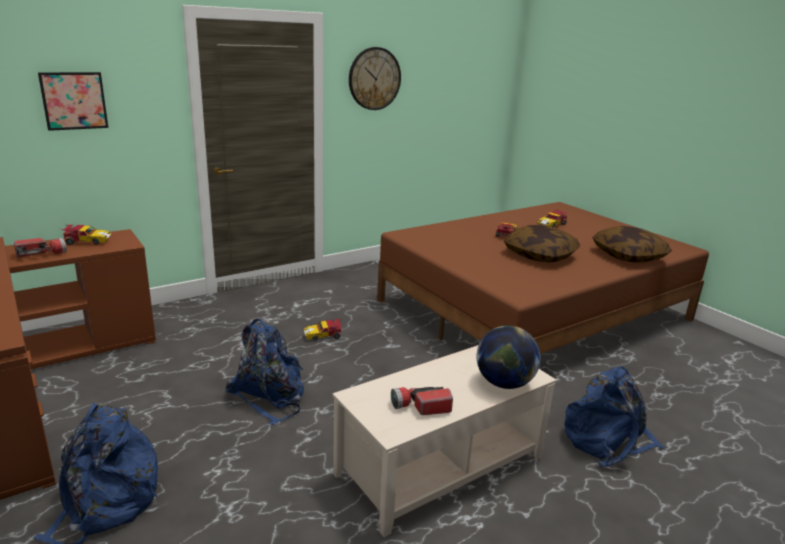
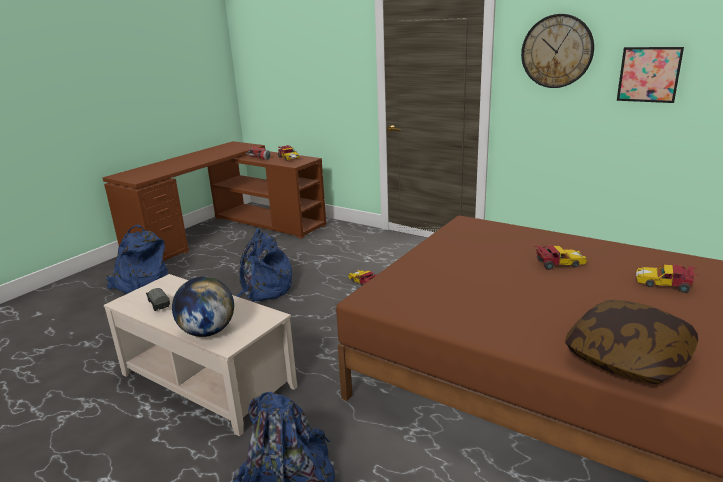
camera: 70 degrees right, 0 degrees up
picture [38,72,108,131] -> picture moved to [617,47,684,103]
flashlight [391,387,453,415] -> toy truck [146,288,170,311]
pillow [504,225,580,262] -> none

